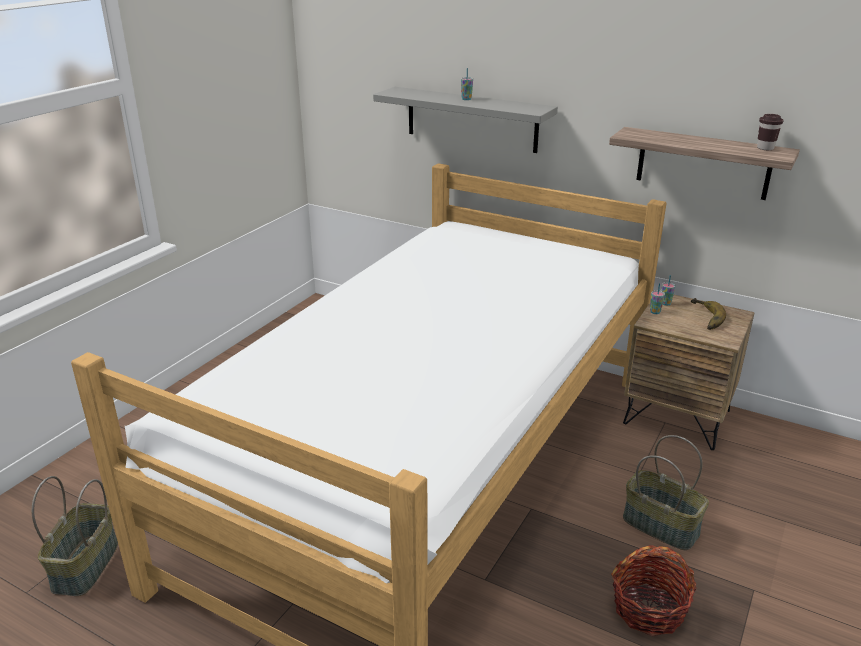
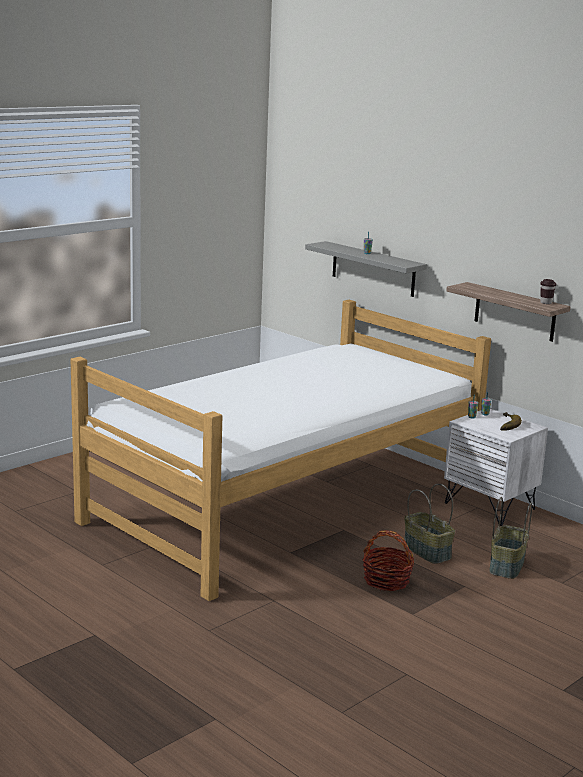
camera: 15 degrees right, 10 degrees down
basket [32,476,118,596] -> basket moved to [489,497,532,579]
brown nightstand [623,295,755,450] -> white nightstand [444,409,548,526]

